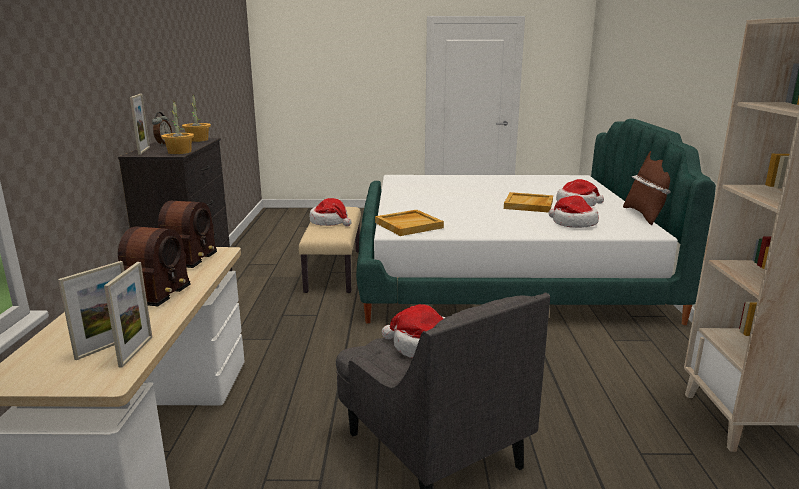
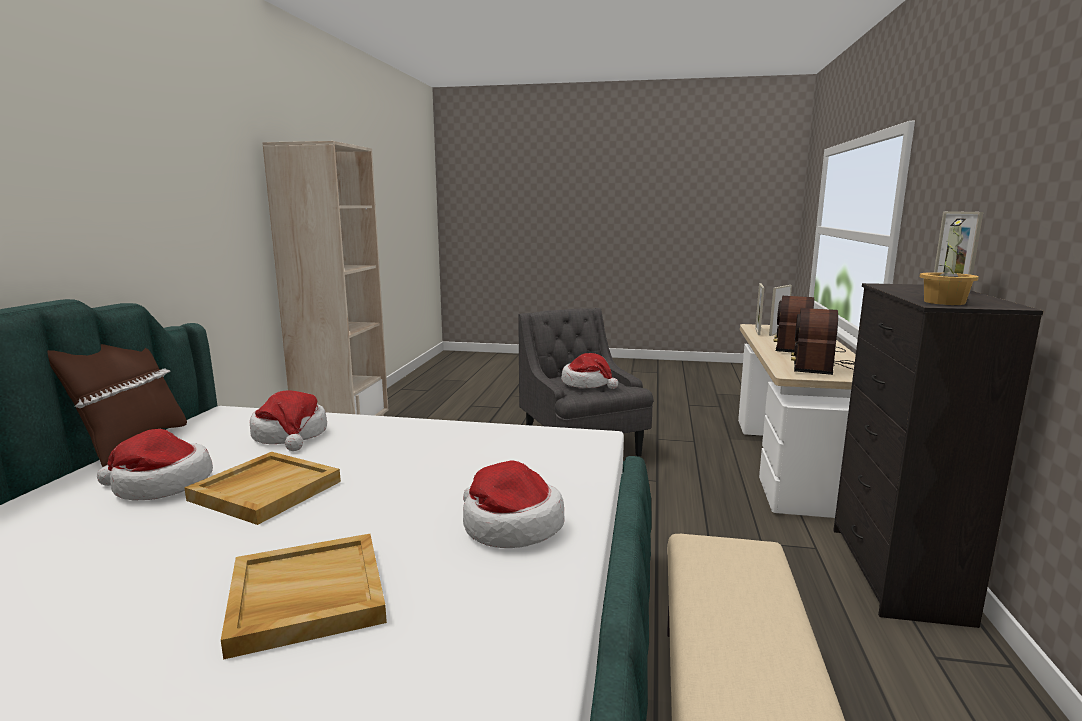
camera: 170 degrees left, 5 degrees down
alarm clock [152,112,172,145] -> none
potted plant [161,100,194,154] -> none
hat [310,198,351,226] -> hat moved to [463,460,564,548]
beige tray [375,210,444,236] -> beige tray moved to [221,534,387,660]

